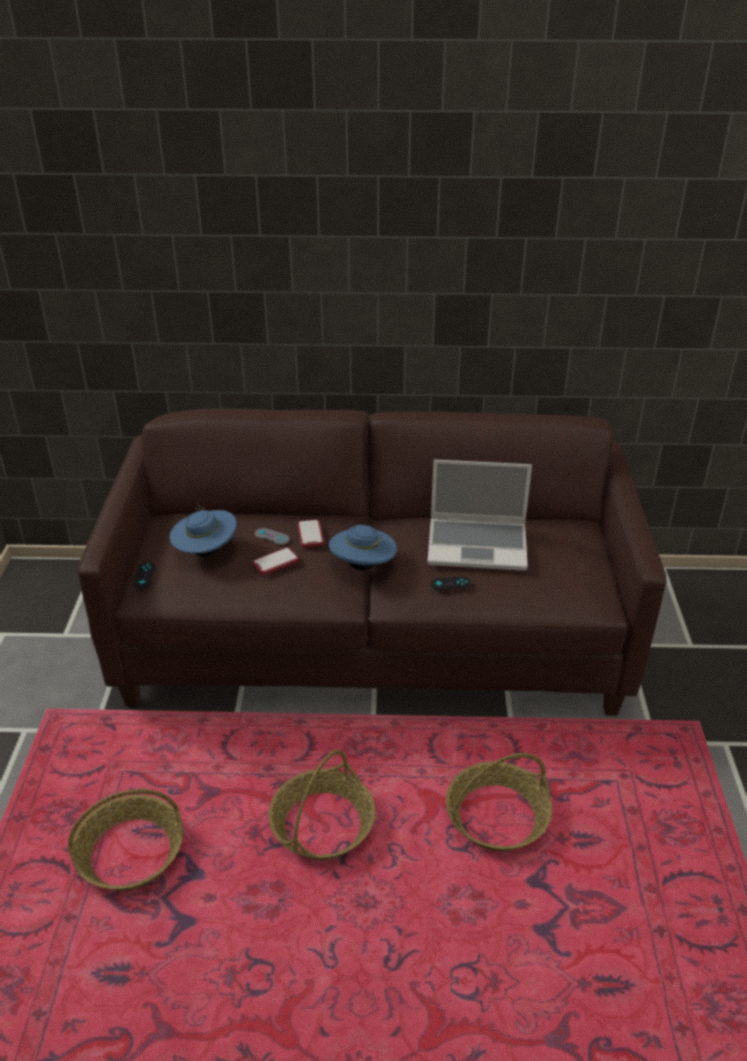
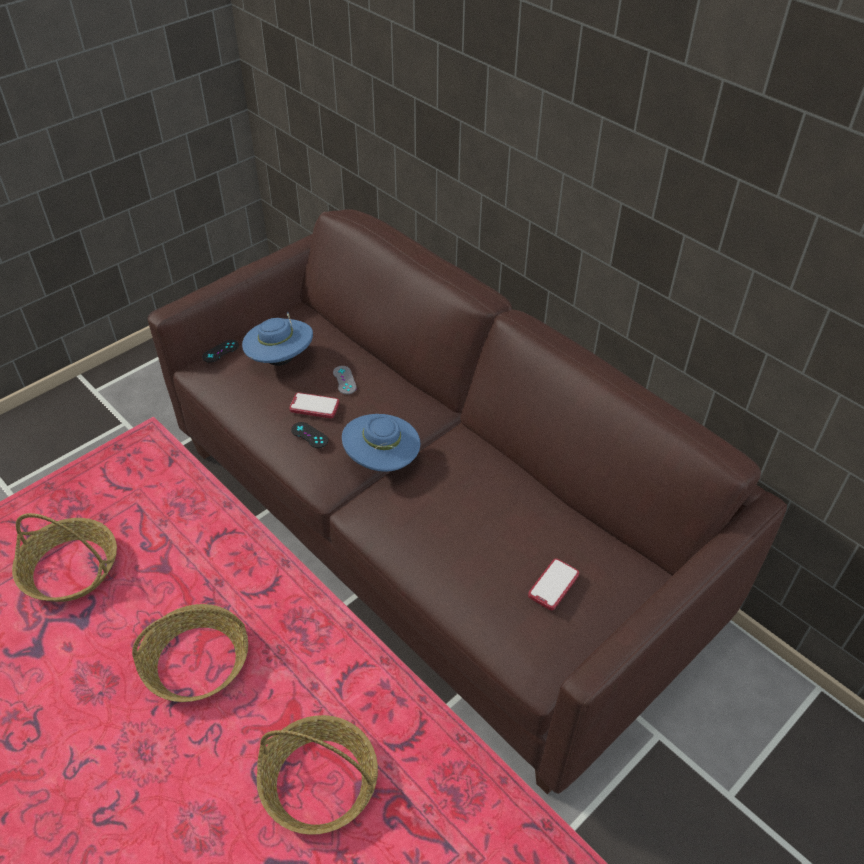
camera: 45 degrees right, 10 degrees up
phone [298,520,324,548] -> phone moved to [528,559,579,610]
laptop [427,459,532,571] -> none
black game controller [431,576,471,590] -> black game controller moved to [291,422,328,448]

